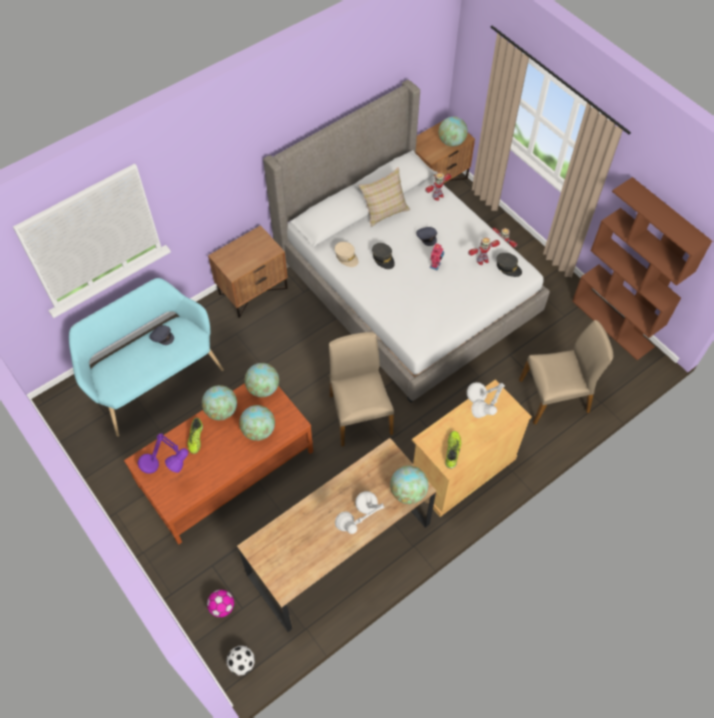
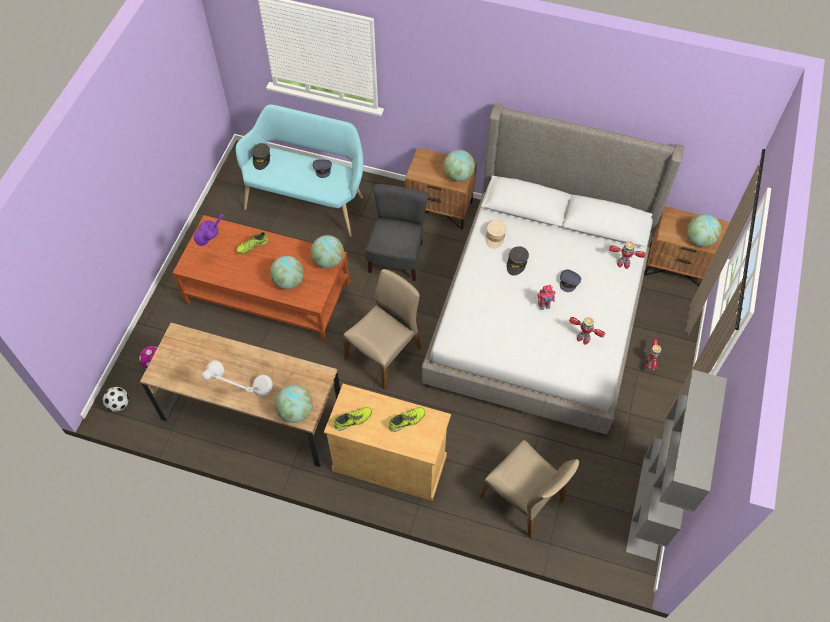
camera: 55 degrees right, 0 degrees up
globe [202,385,237,420] -> globe moved to [444,150,475,181]
beige pillow [358,168,410,227] -> none
grey table lamp [467,382,505,418] -> shoe [389,407,425,432]
grey cap [496,253,522,277] -> grey cap moved to [252,143,271,170]
brown bookcase [572,177,712,360] -> grey bookcase [625,370,727,561]
none -> grey chair [365,184,429,281]

